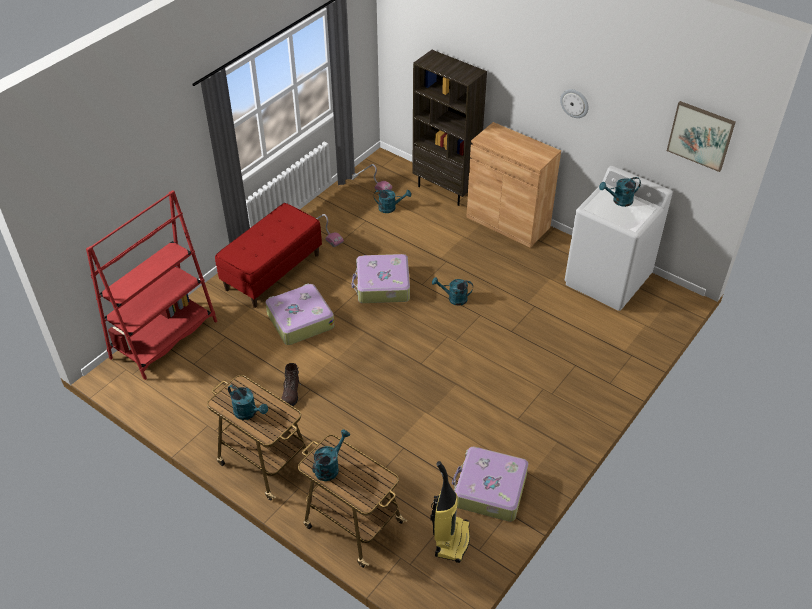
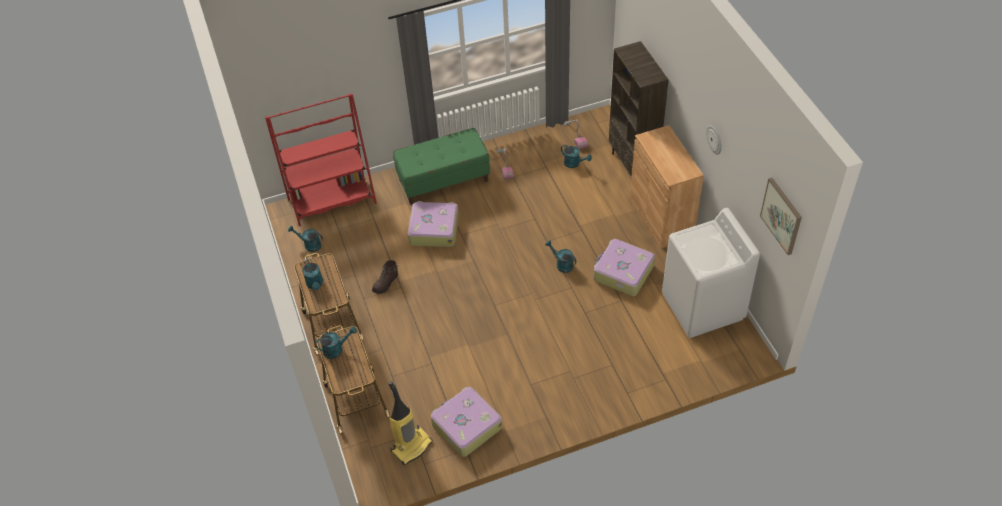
camera: 35 degrees right, 5 degrees up
red bench [215,203,322,308] -> green bench [393,128,490,205]
suitcase [352,254,410,303] -> suitcase moved to [593,239,655,296]
turquoise watering can [599,177,641,207] -> turquoise watering can moved to [288,225,323,252]

